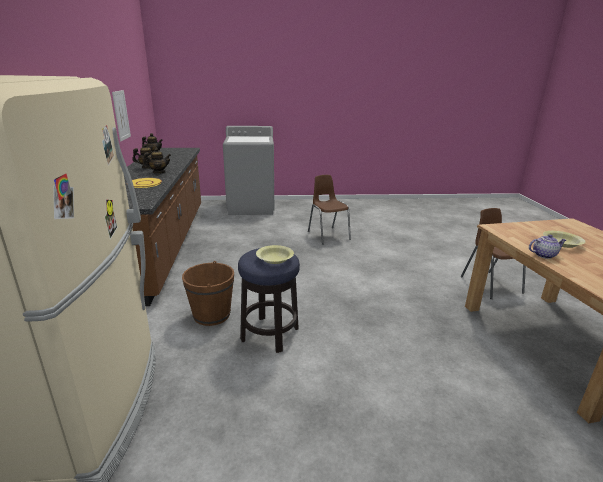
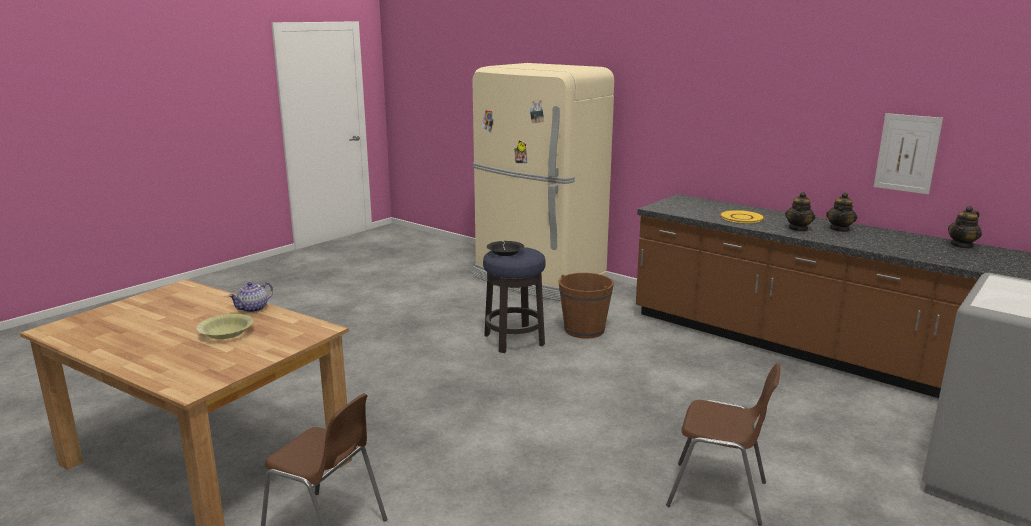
camera: 135 degrees right, 5 degrees down
yellow bowl [256,245,294,264] -> black bowl [487,241,524,256]

